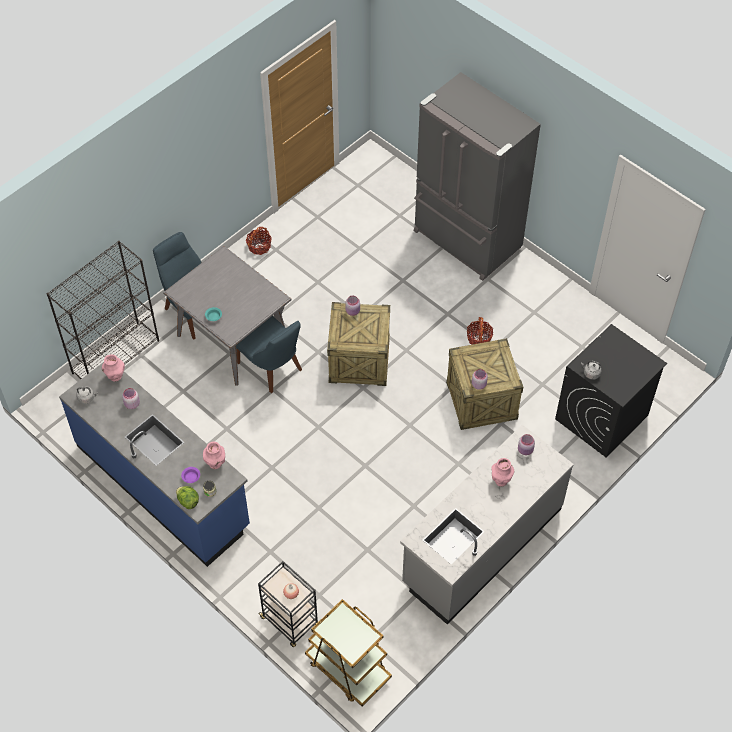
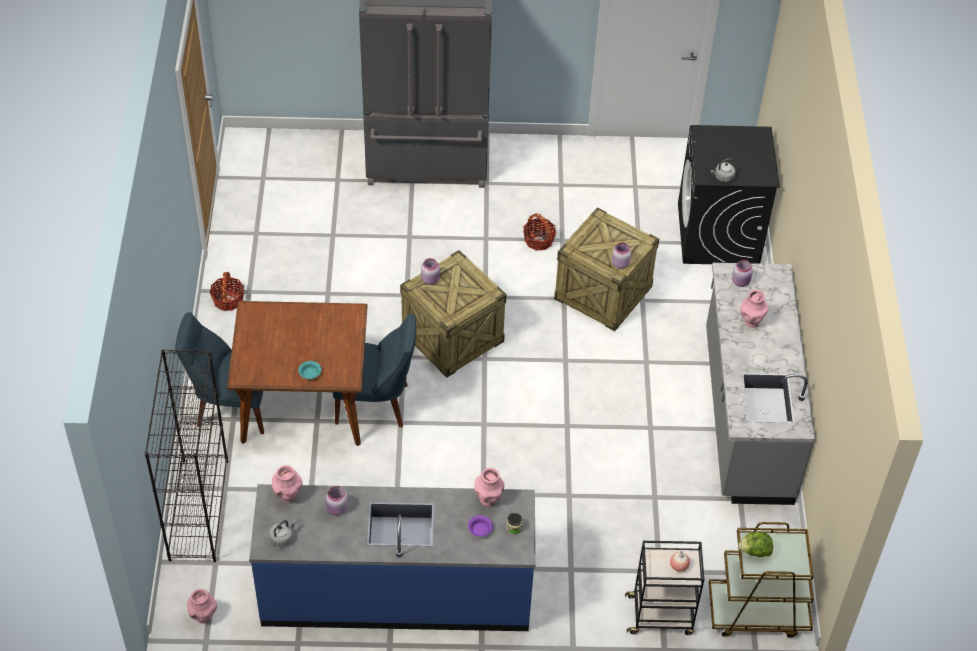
camera: 45 degrees left, 5 degrees down
grey dining table [163,246,292,386] -> brown dining table [227,301,367,446]
lettuce [176,486,199,509] -> lettuce moved to [739,532,773,557]
none -> pink vase [187,589,217,623]

